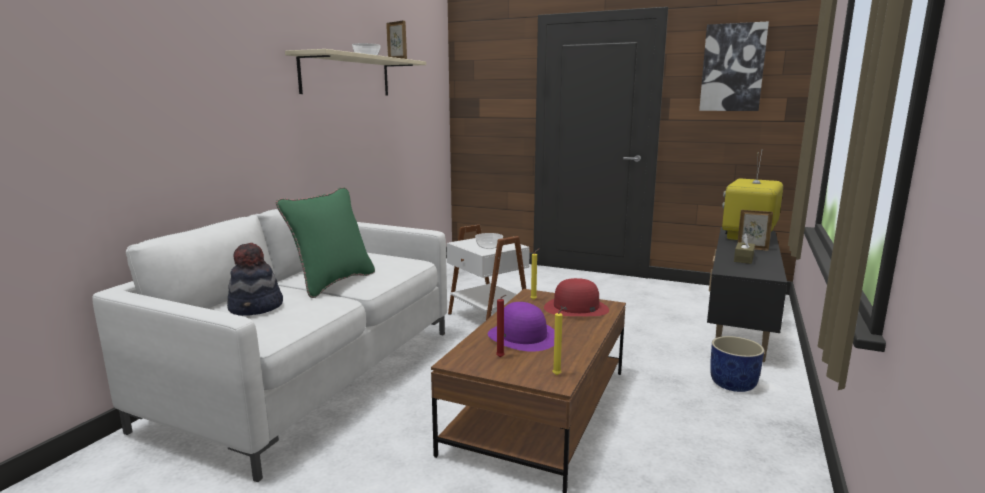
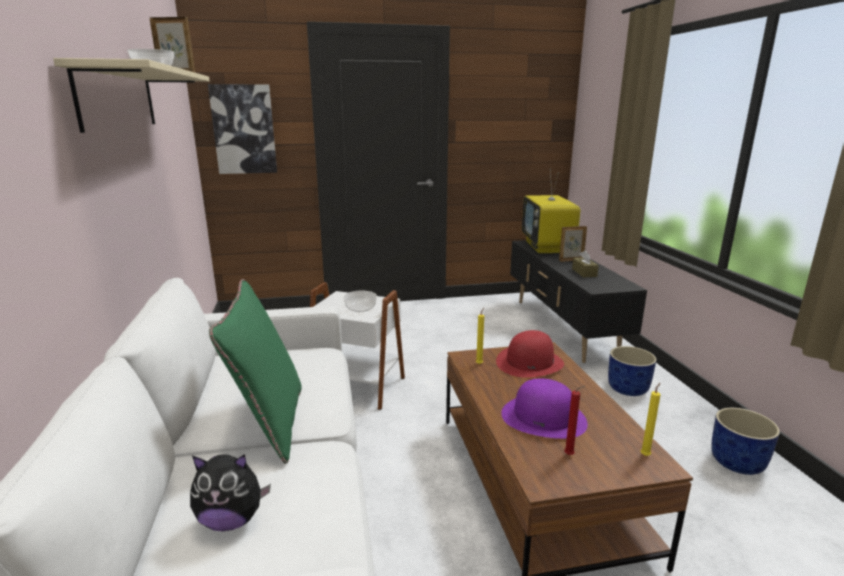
camera: 35 degrees left, 5 degrees up
hat [227,243,283,316] -> plush toy [190,454,271,531]
picture [699,21,769,111] -> picture moved to [208,84,277,174]
none -> blue planter [711,408,780,475]

